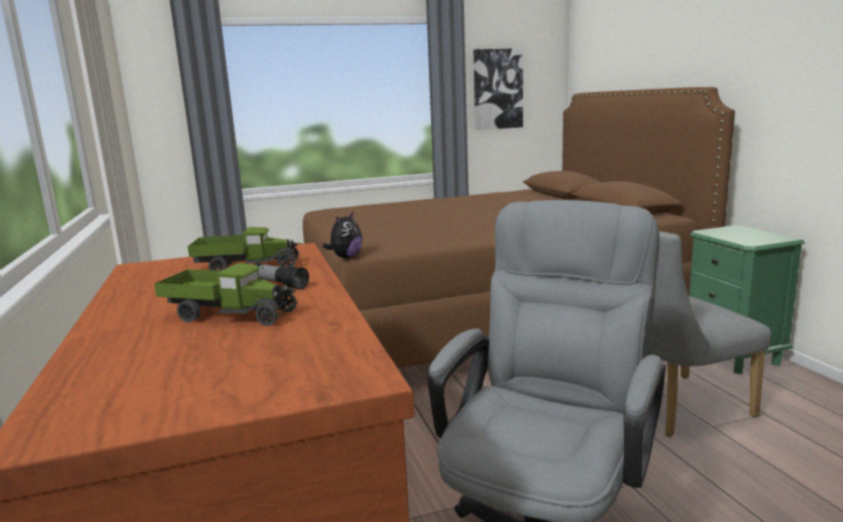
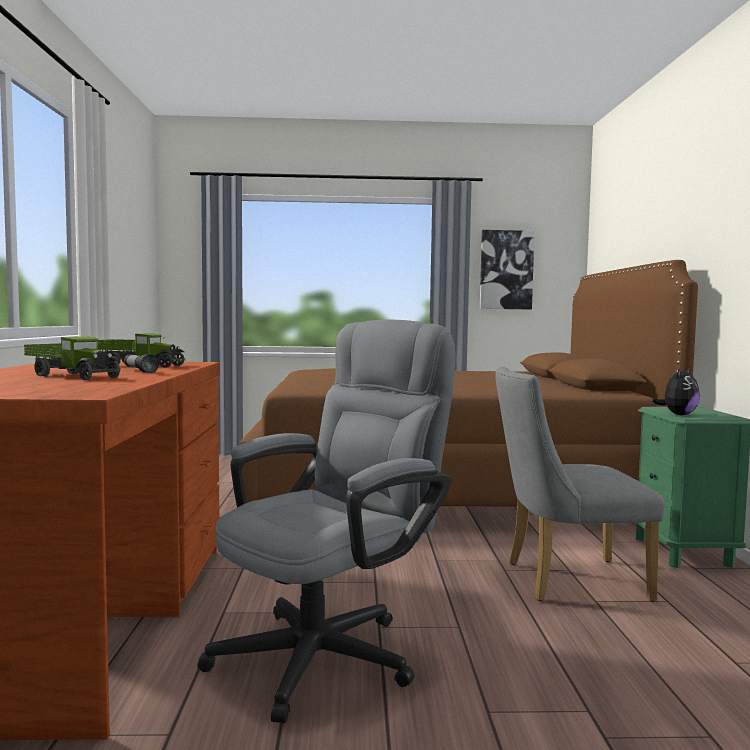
camera: 15 degrees right, 10 degrees down
plush toy [323,212,362,258] -> plush toy moved to [652,368,700,415]

